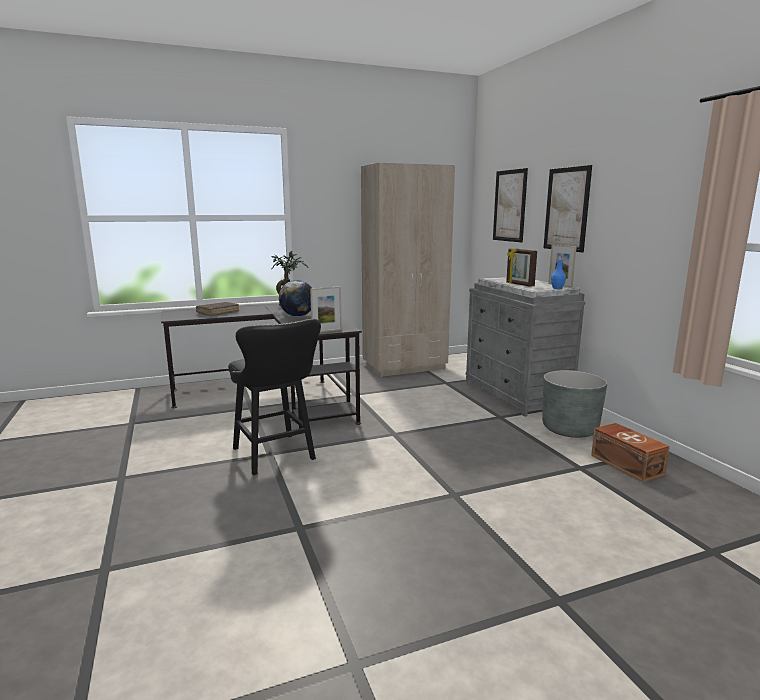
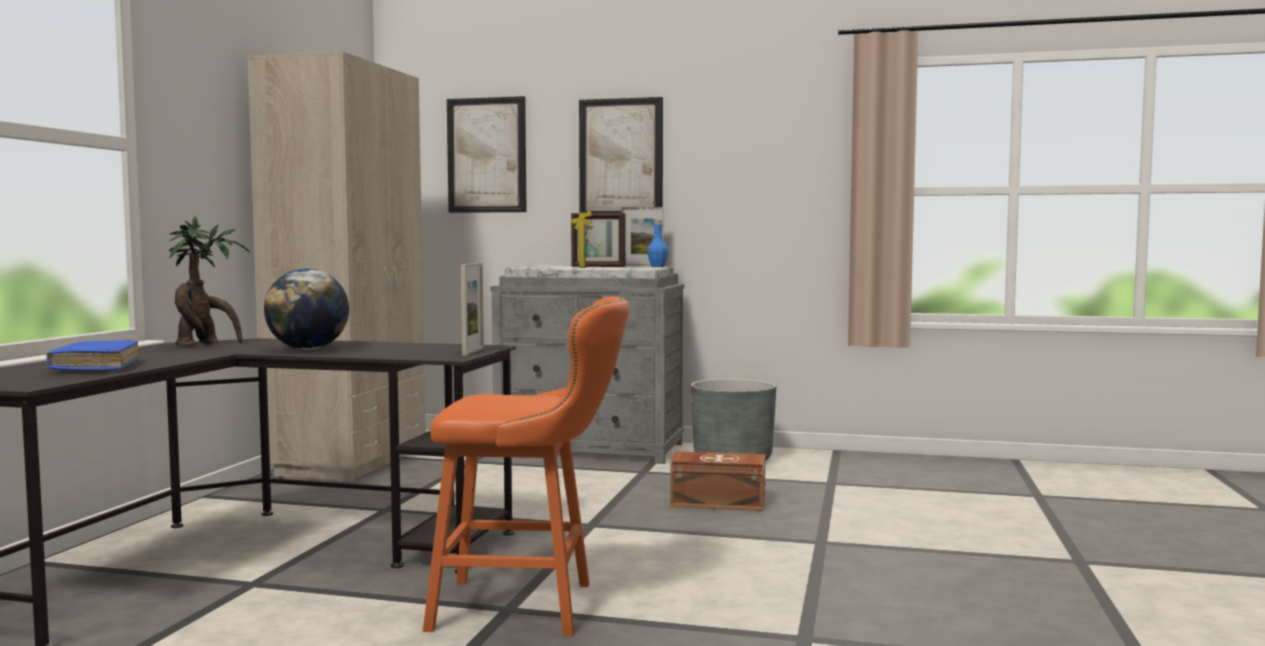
camera: 55 degrees left, 10 degrees down
brown book [196,302,239,316] -> blue book [46,340,139,371]
black stool [228,319,321,475] -> orange stool [423,296,629,636]
brown storage box [591,423,670,482] -> brown storage box moved to [670,451,766,511]

